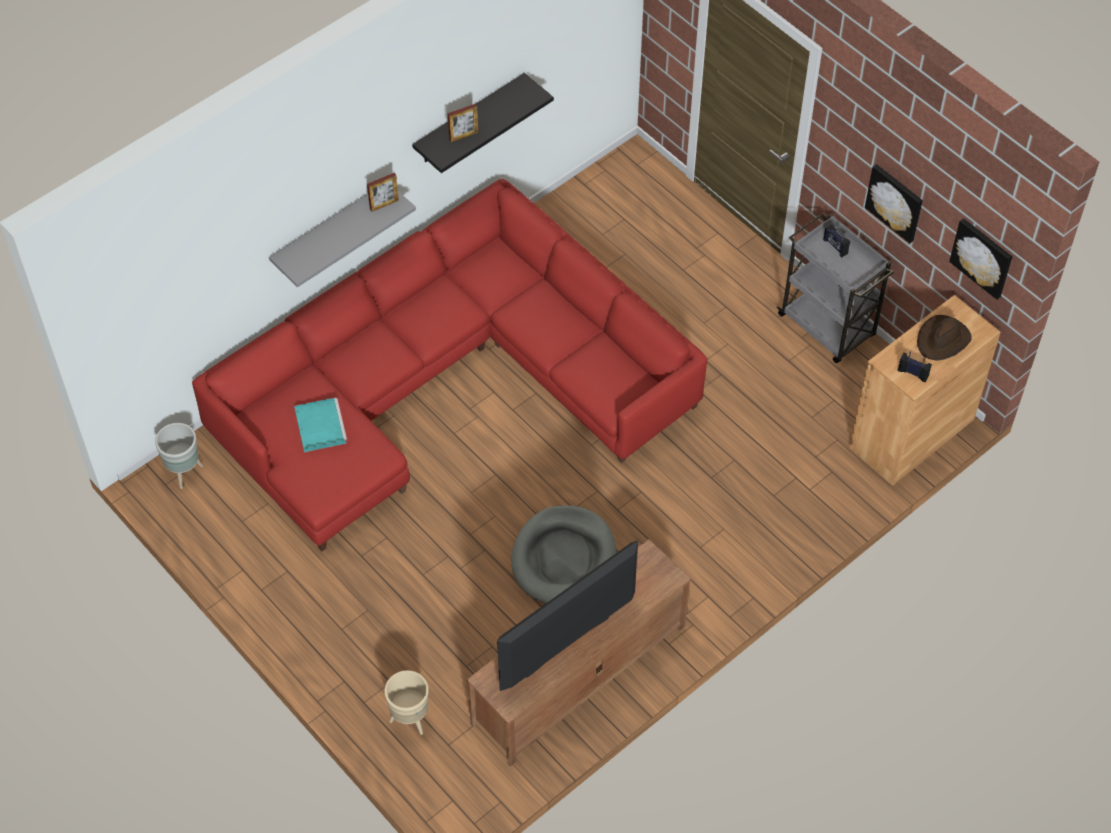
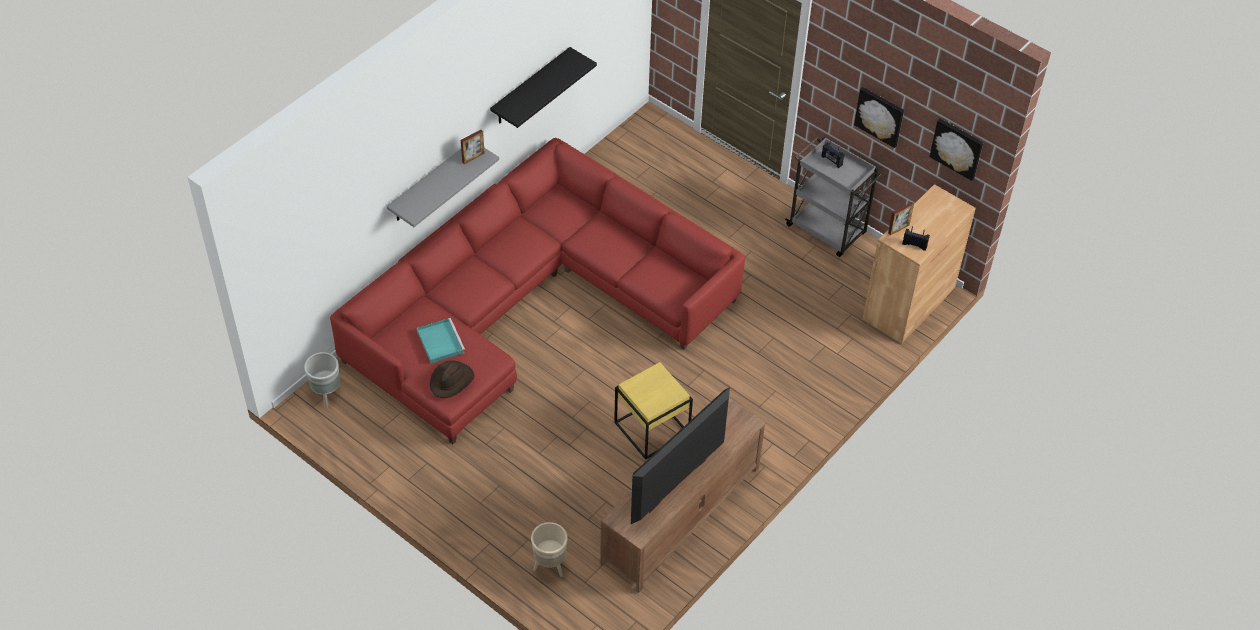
camera: 10 degrees left, 5 degrees down
picture frame [448,104,478,142] -> picture frame moved to [888,202,914,235]
grey dog bed [511,505,616,604] -> yellow side table [614,362,693,460]
brown hat [917,315,972,360] -> brown hat moved to [430,360,474,398]

